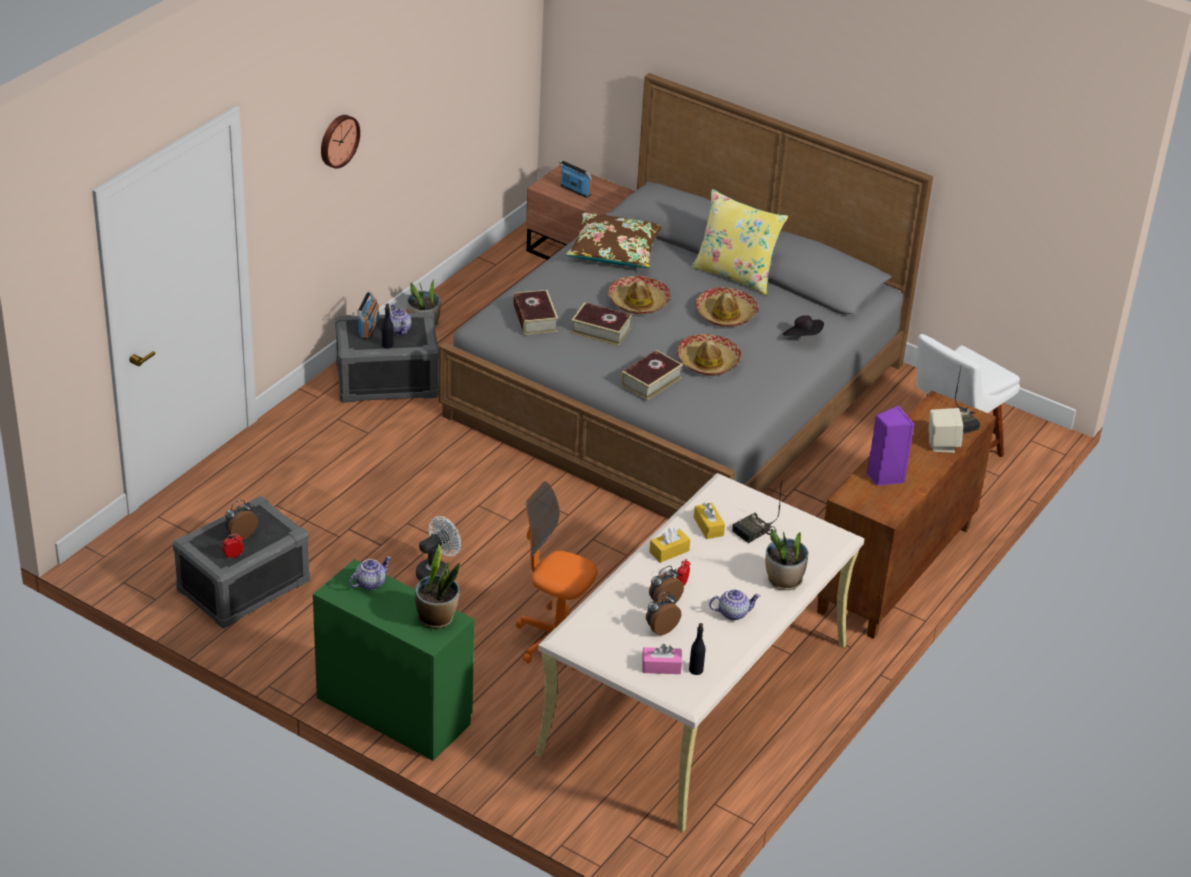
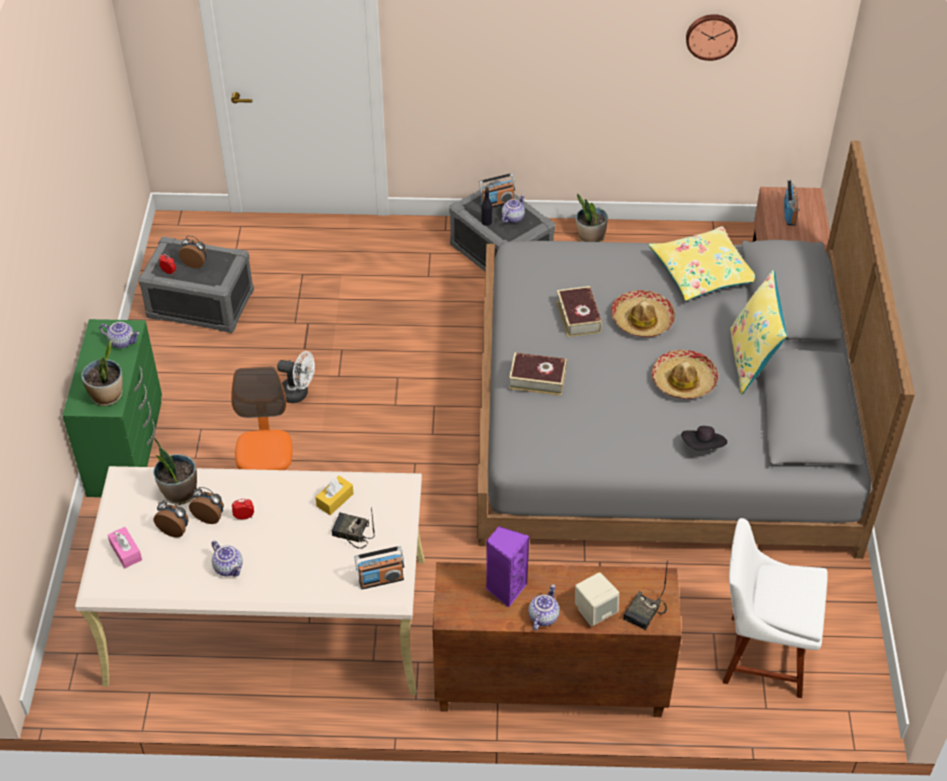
camera: 60 degrees right, 10 degrees up
wall clock [321,115,360,169] -> wall clock moved to [686,14,738,61]
book [513,290,558,335] -> none
brown pillow [565,212,661,268] -> yellow pillow [648,226,755,301]
yellow tissue box [649,527,690,563] -> none
hat [676,334,742,376] -> none
black bottle [689,623,706,675] -> none
potted plant [766,529,808,590] -> potted plant moved to [153,437,197,505]
none -> radio [354,546,404,589]
none -> teapot [528,585,560,631]

